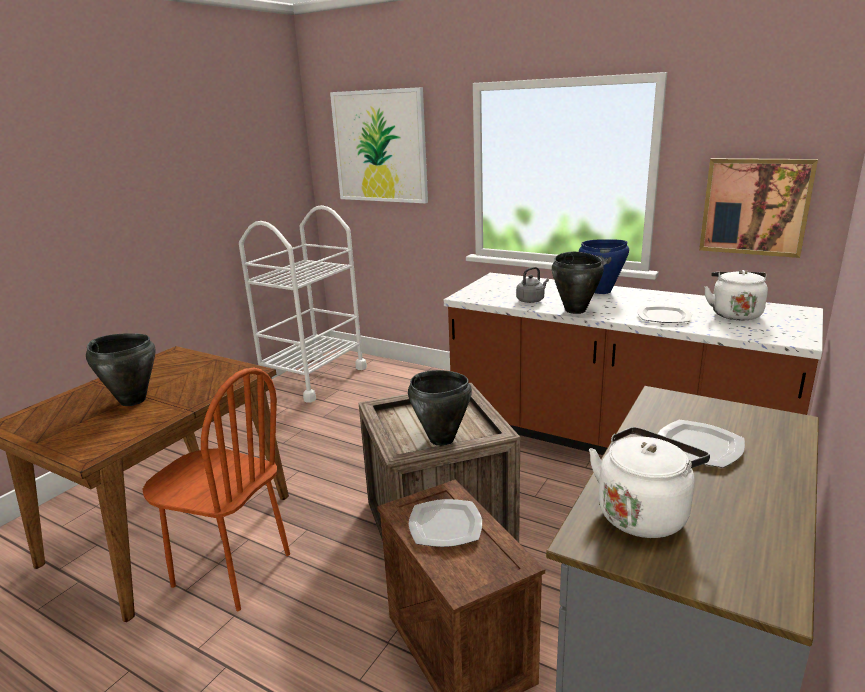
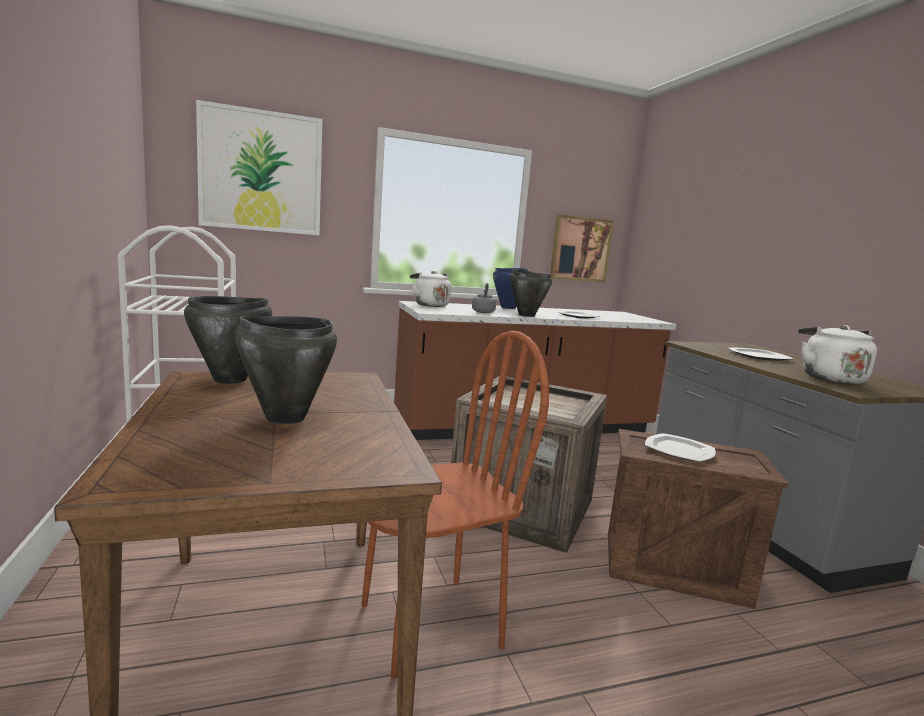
camera: 50 degrees left, 10 degrees down
black cooking pot [408,370,472,446] -> black cooking pot moved to [184,296,272,384]
white kettle [704,270,768,320] -> white kettle moved to [410,271,451,307]

